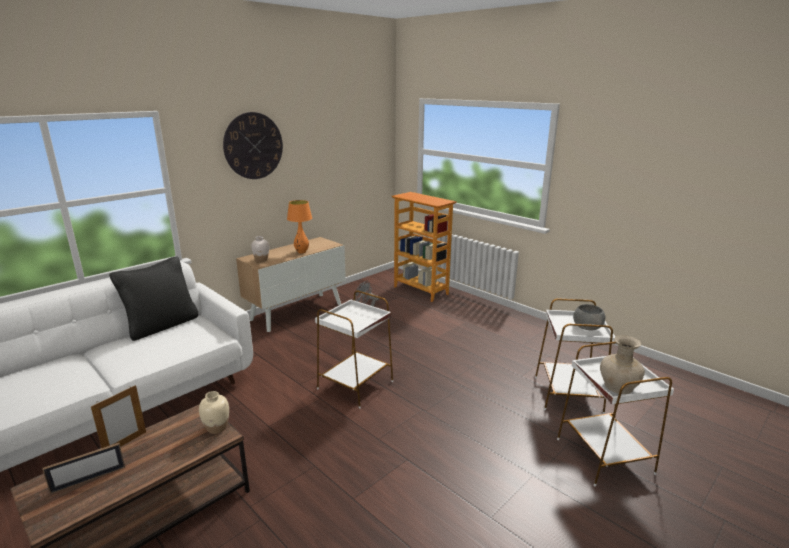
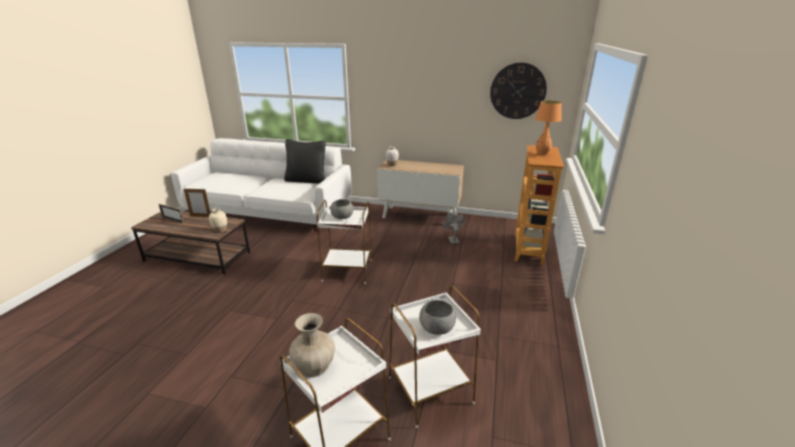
camera: 60 degrees right, 5 degrees up
wall clock [223,112,283,179] -> wall clock moved to [490,62,547,119]
orange table lamp [287,200,312,254] -> orange table lamp moved to [535,100,562,155]
none -> grey bowl [330,199,353,219]

